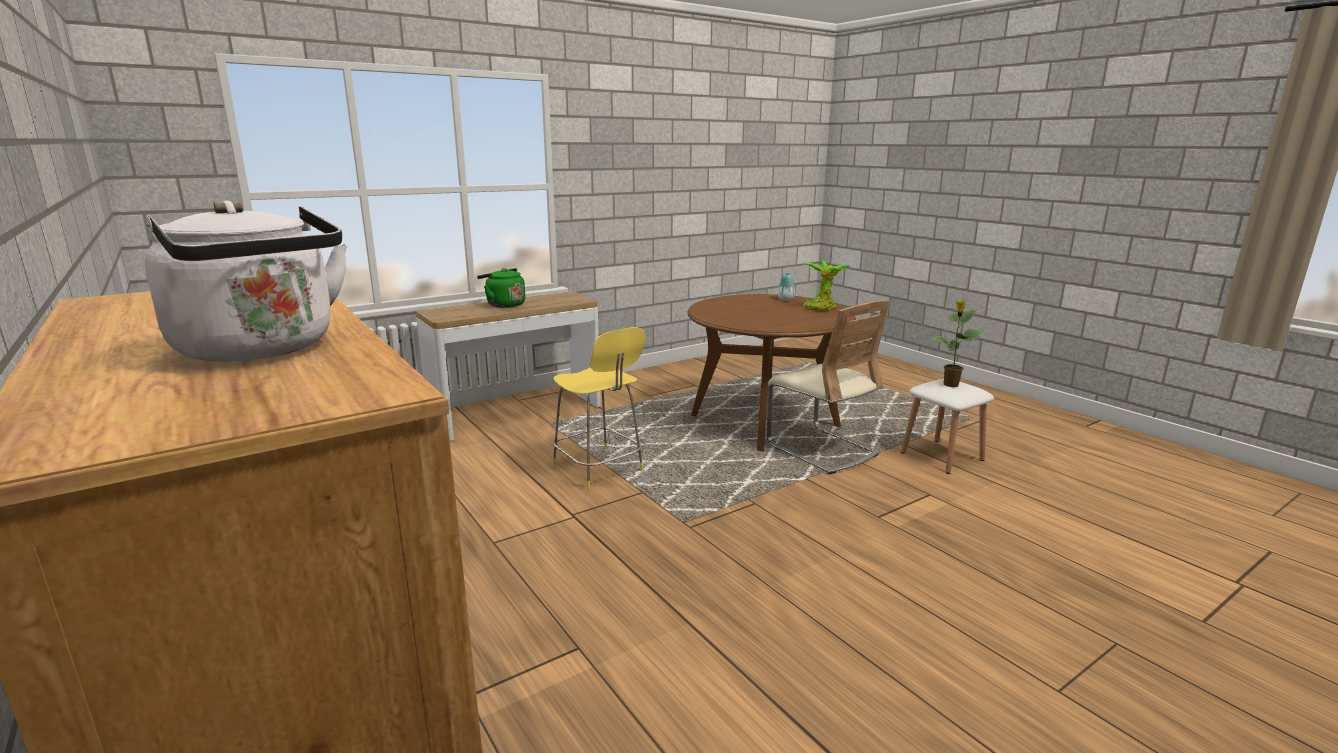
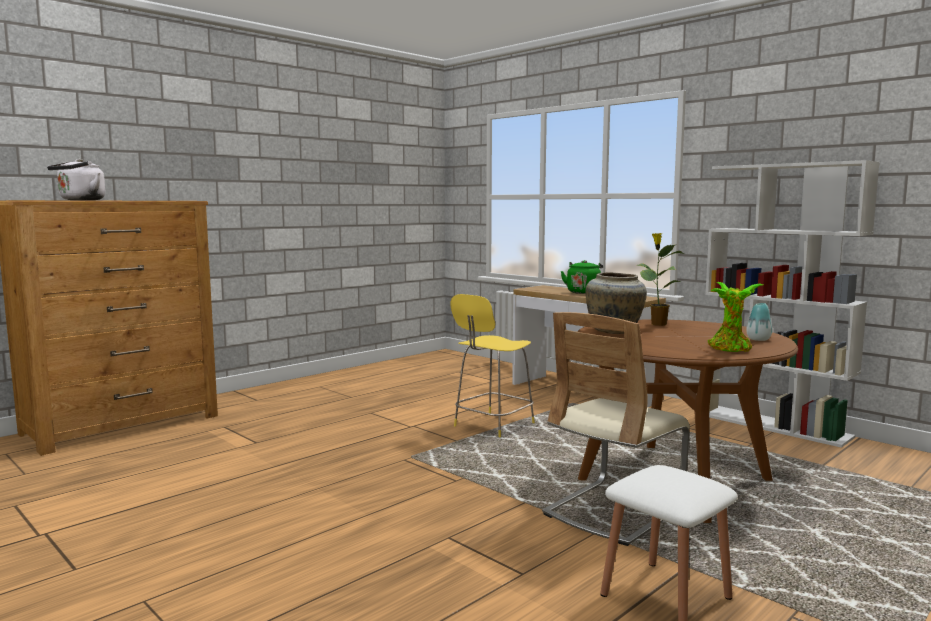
camera: 80 degrees right, 10 degrees down
potted plant [931,300,984,387] -> potted plant moved to [637,233,685,326]
none -> beige vase [585,272,647,334]
none -> white bookcase [705,160,880,448]

